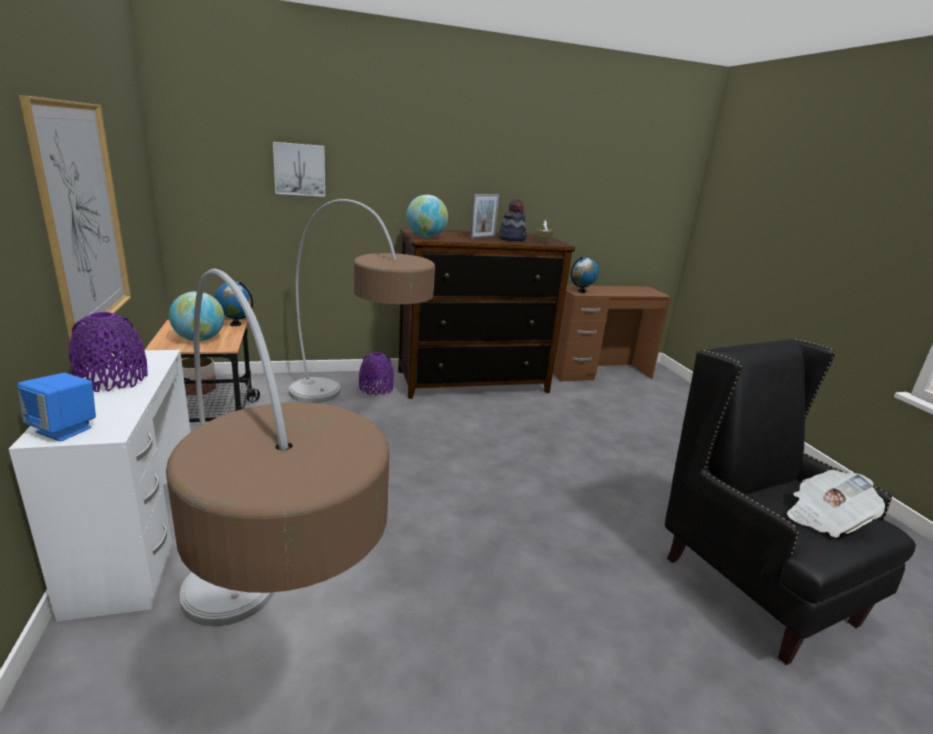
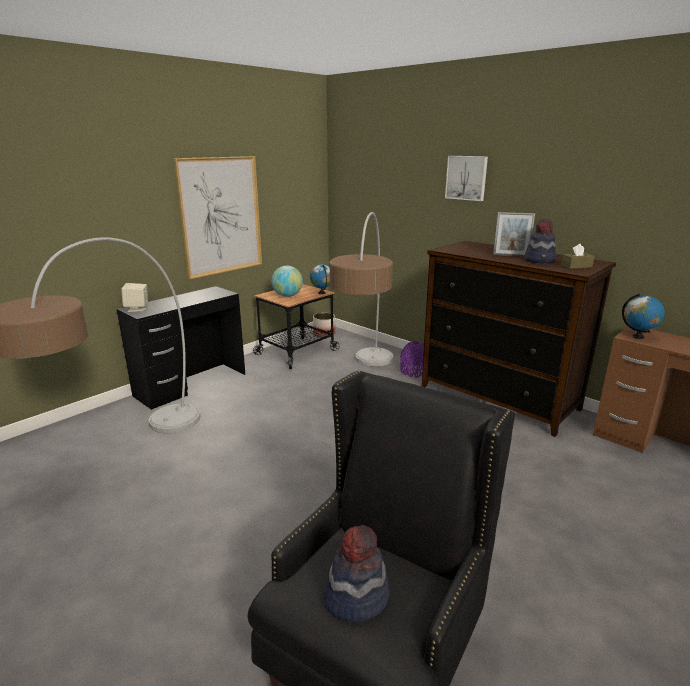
camera: 60 degrees right, 0 degrees up
white desk [9,350,191,622] -> black desk [117,286,245,410]
blue speaker [18,373,96,442] -> beige speaker [121,283,148,312]
purple vase [69,312,148,392] -> none
picture [273,142,325,197] -> picture moved to [445,156,488,201]
globe [406,195,448,238] -> none
newspaper [787,470,885,538] -> hat [324,525,389,622]

